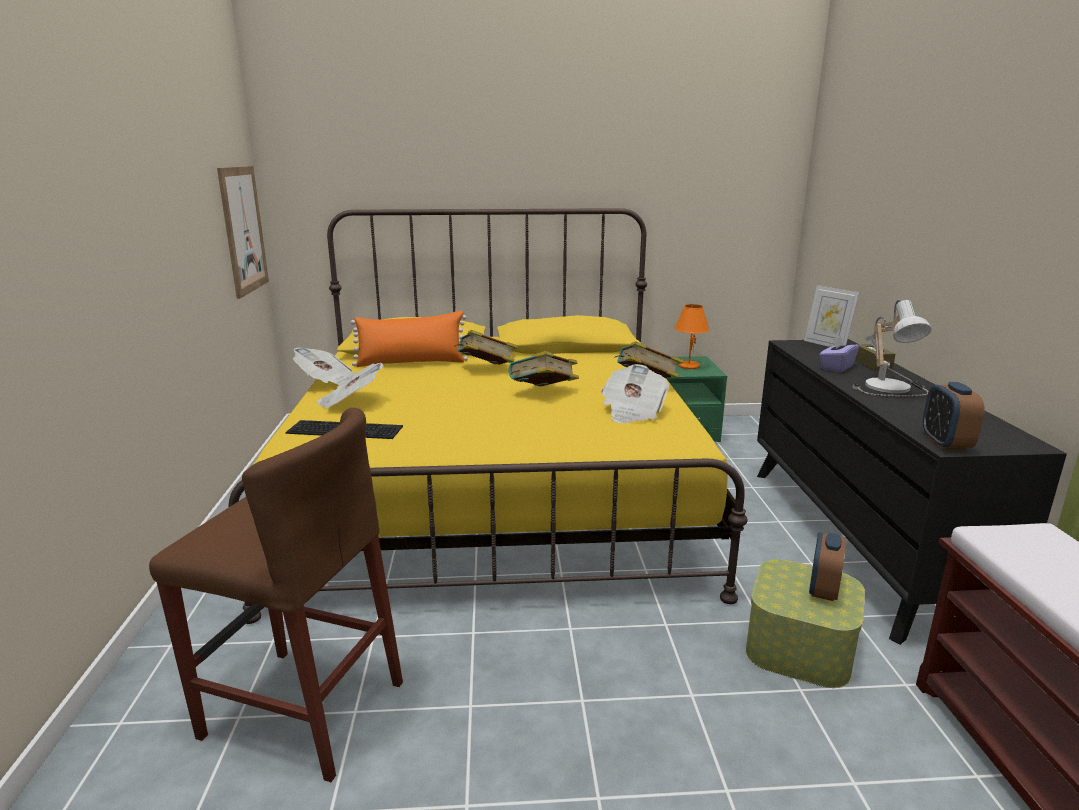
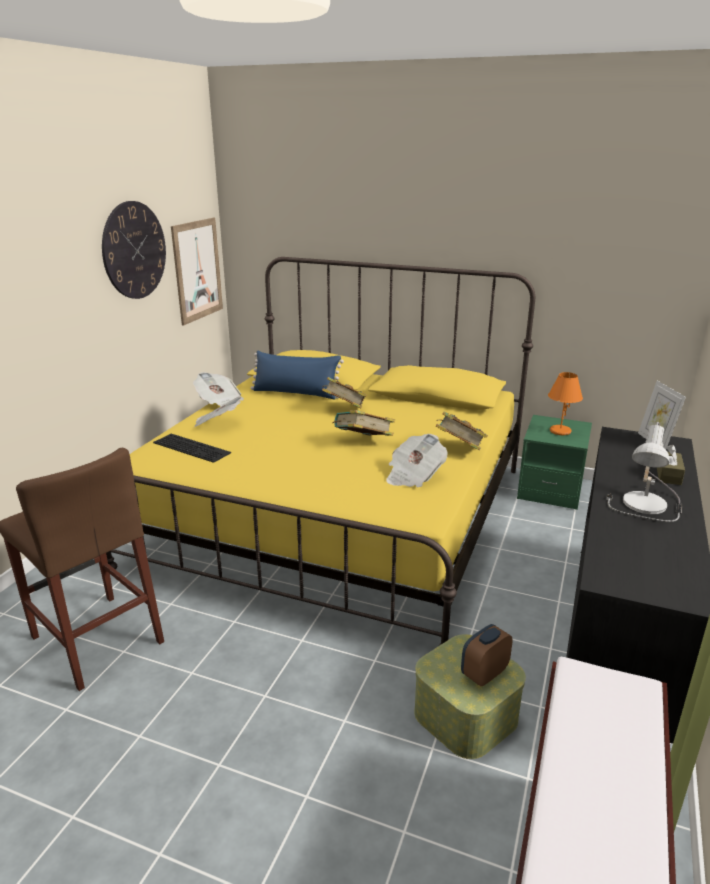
camera: 25 degrees right, 5 degrees up
orange pillow [351,311,468,367] -> blue pillow [251,351,344,400]
purple tissue box [820,335,859,372] -> none
alarm clock [923,382,985,450] -> none
none -> wall clock [102,201,166,299]

